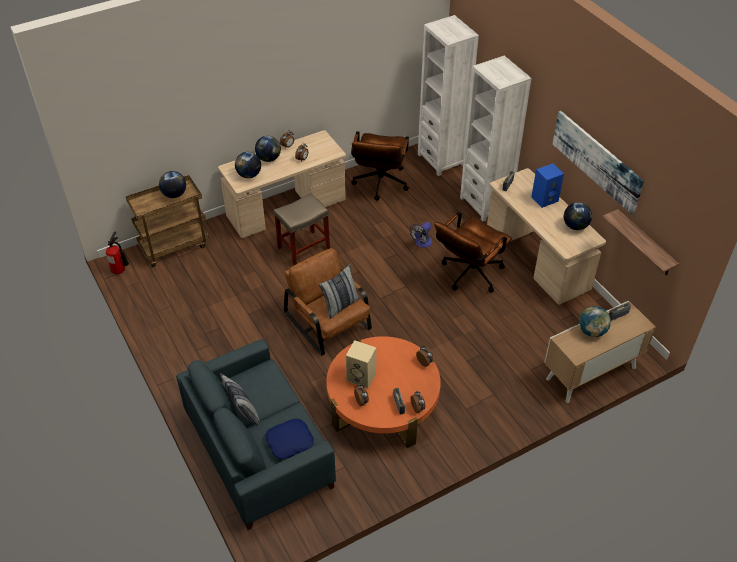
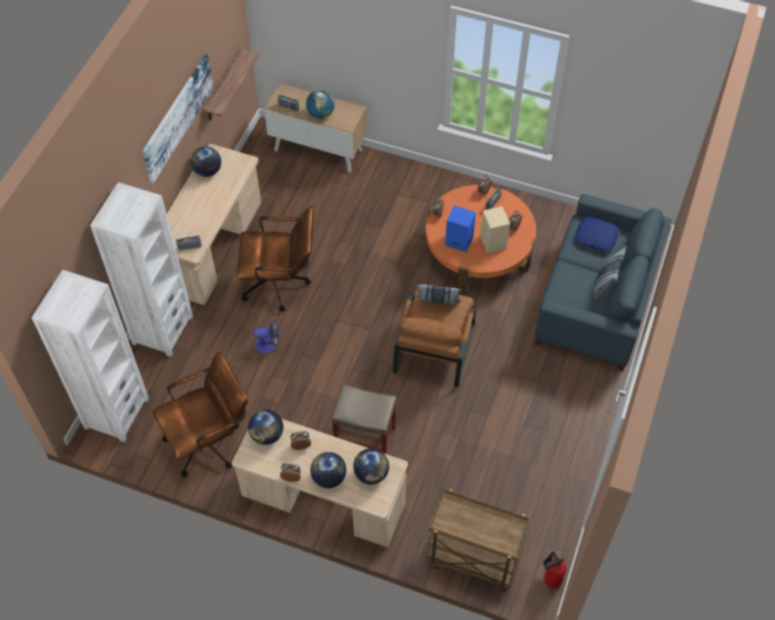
camera: 130 degrees left, 10 degrees up
globe [159,171,186,198] -> globe moved to [248,409,283,445]
blue speaker [531,163,564,208] -> blue speaker moved to [445,205,476,252]

